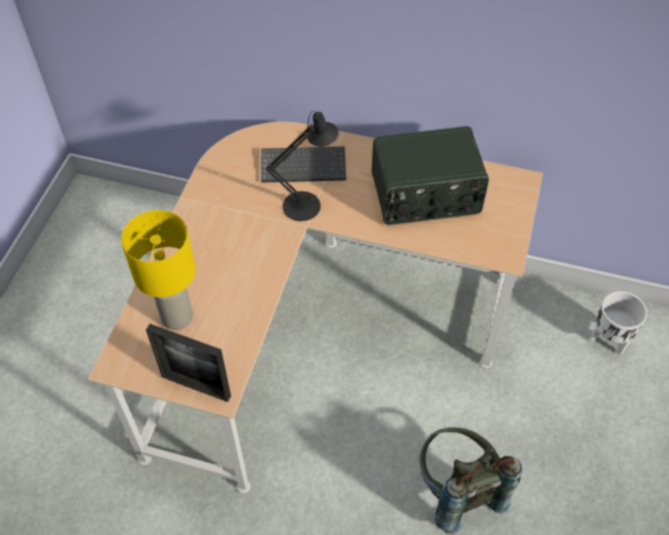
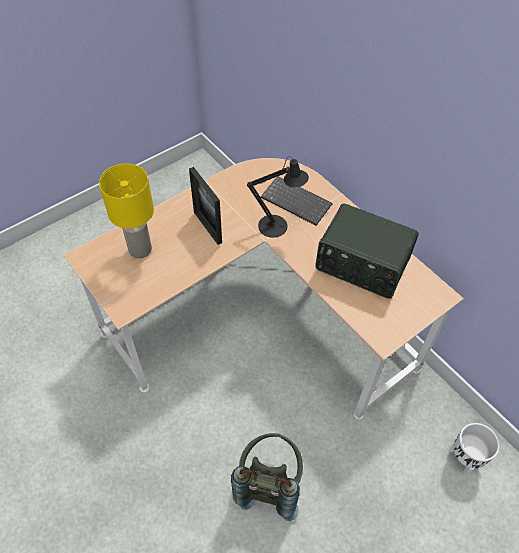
camera: 35 degrees right, 0 degrees up
picture frame [146,324,231,402] -> picture frame moved to [189,167,222,245]

